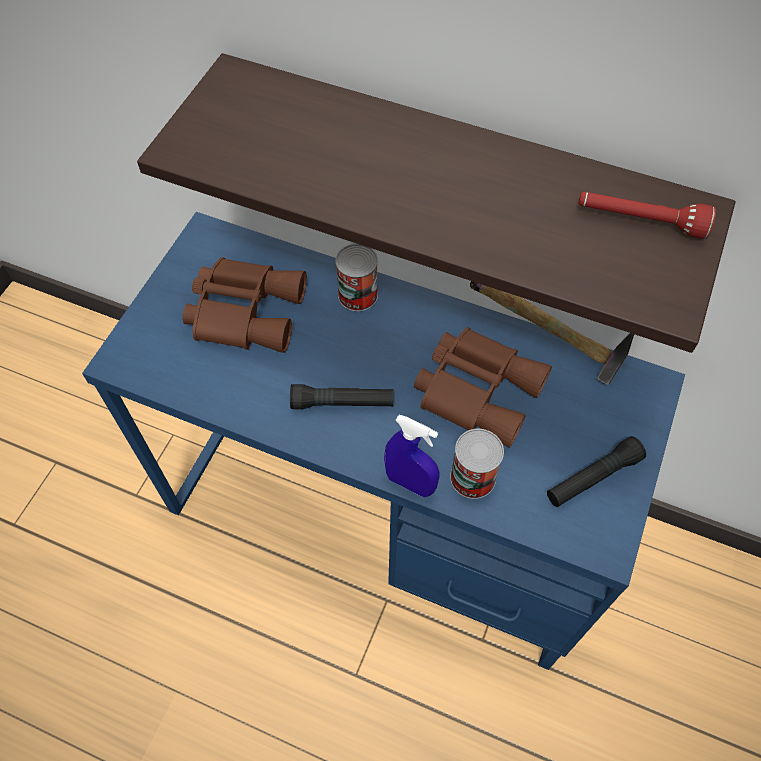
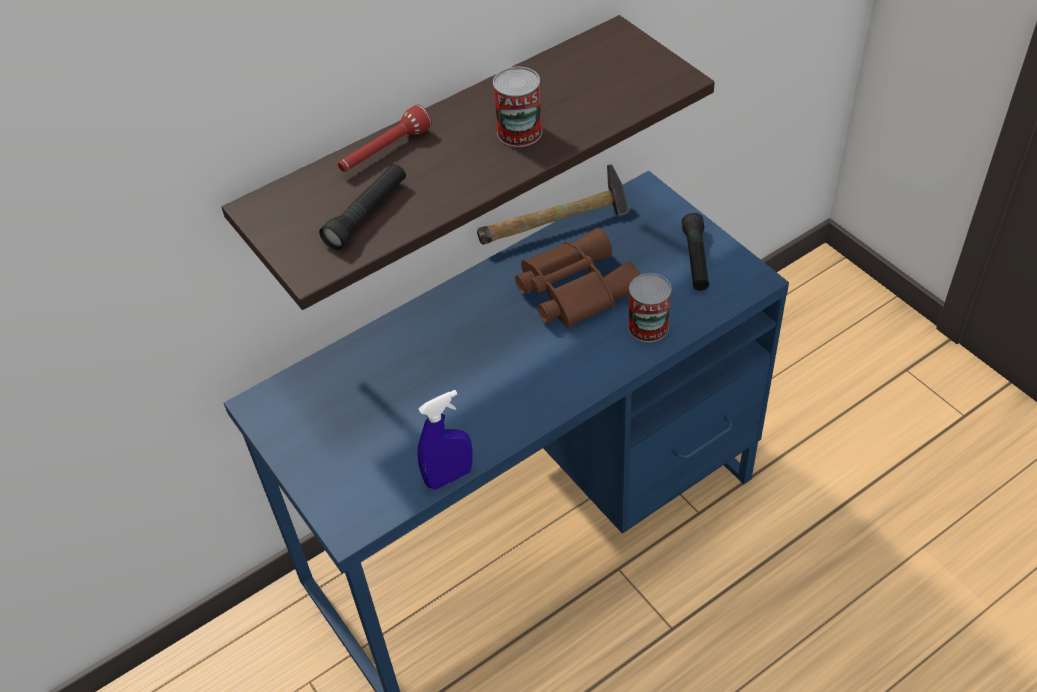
camera: 55 degrees left, 10 degrees down
brown binoculars [182,257,307,353] -> none
black flashlight [290,384,393,409] -> black flashlight moved to [319,164,406,250]
can [335,244,378,311] -> can moved to [493,67,542,147]
blue spray bottle [384,415,439,497] -> blue spray bottle moved to [417,390,473,490]
red flashlight [578,192,716,239] -> red flashlight moved to [338,105,432,172]

